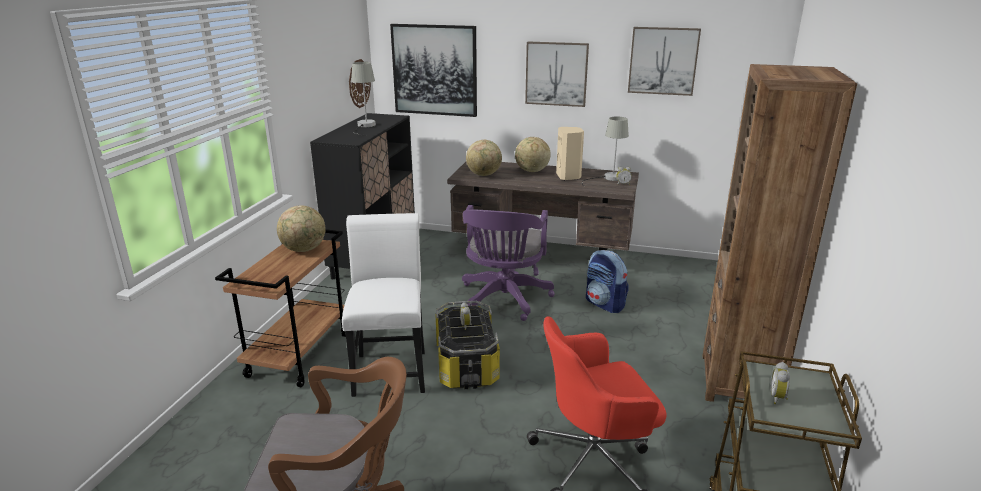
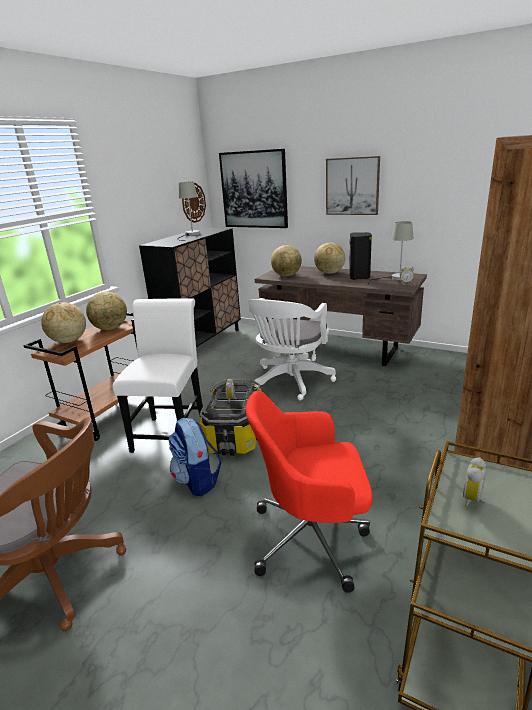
camera: 15 degrees right, 0 degrees up
purple office chair [462,205,555,321] -> white office chair [248,298,336,401]
beige speaker [556,127,584,180] -> black speaker [349,232,372,280]
backpack [586,250,629,313] -> backpack moved to [168,418,222,496]
picture [628,27,701,96] -> none
none -> globe [41,302,86,343]

